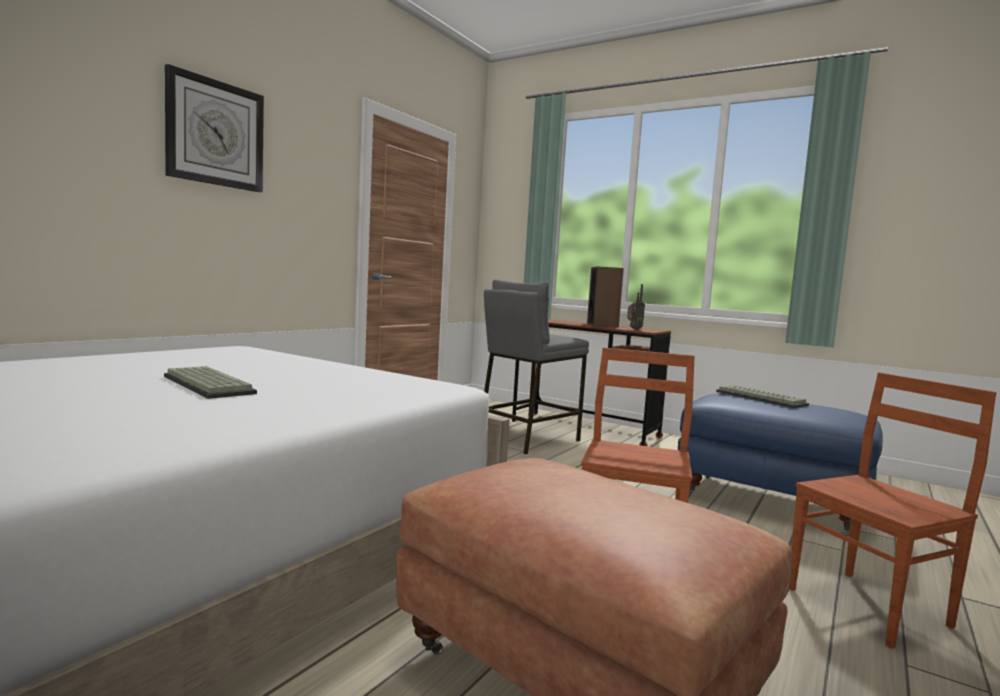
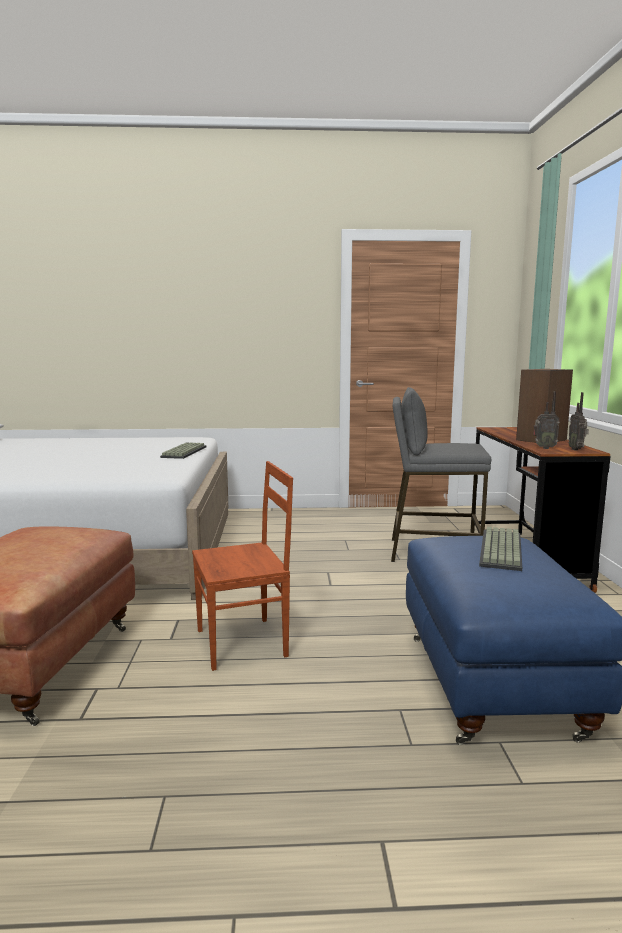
camera: 55 degrees right, 5 degrees up
keyboard [164,366,257,399] -> keyboard moved to [160,442,207,459]
wall clock [165,64,264,192] -> none
brown chair [789,372,996,649] -> none
none -> radio [569,392,589,450]

